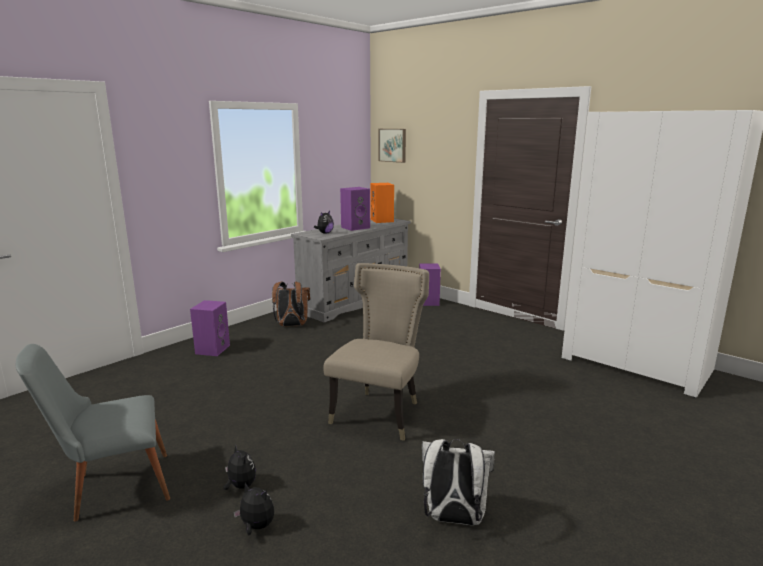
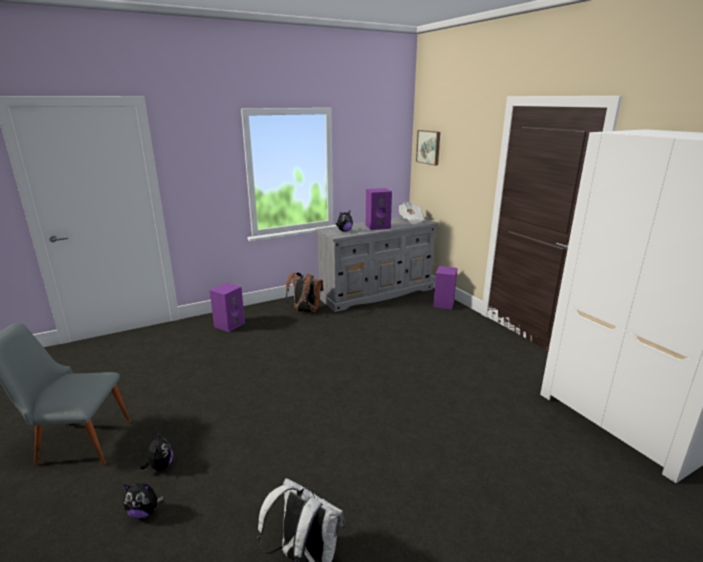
camera: 20 degrees right, 5 degrees up
plush toy [233,483,274,536] -> plush toy turned 135 degrees clockwise [123,483,163,519]
beige chair [323,263,429,441] -> none
orange speaker [370,183,394,223] -> newspaper [399,202,425,224]

